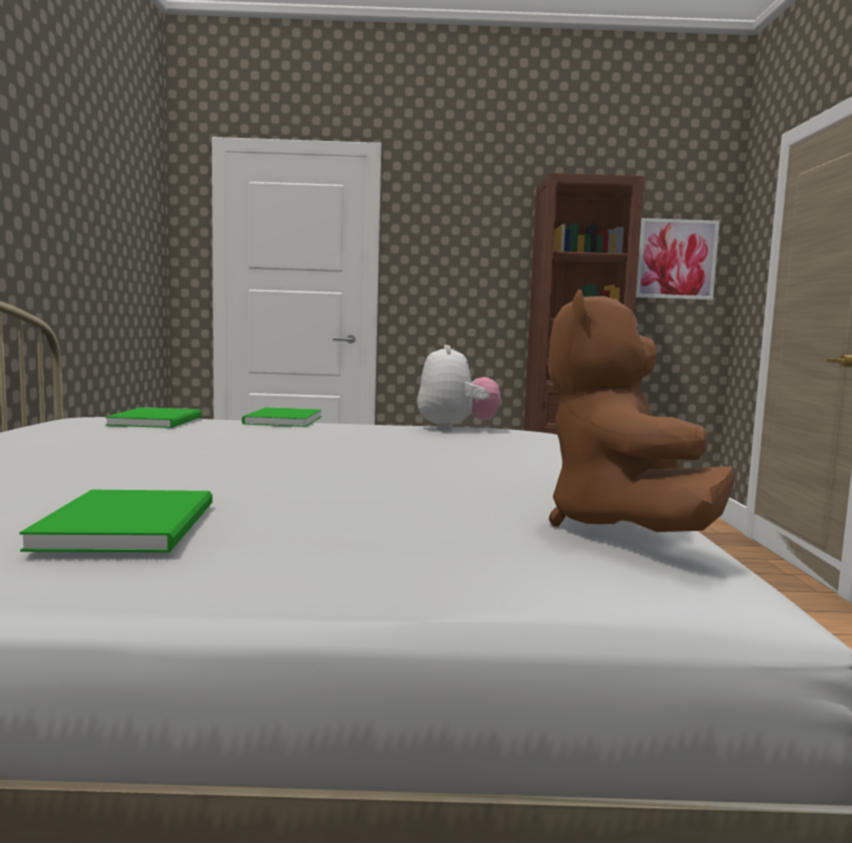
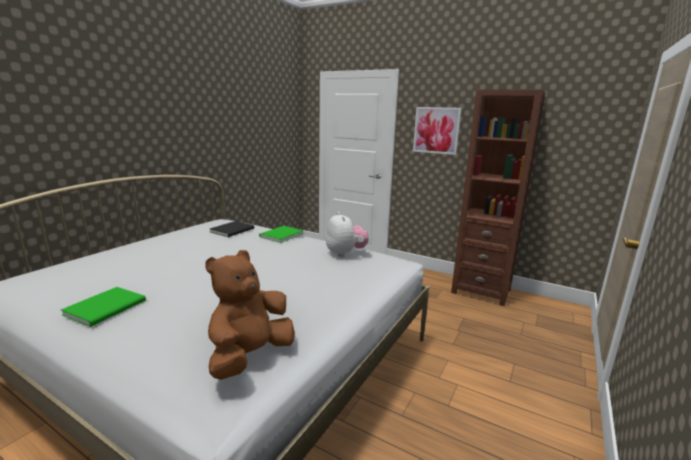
camera: 30 degrees right, 10 degrees up
green book [105,407,202,428] -> black book [210,221,254,237]
plush toy [417,345,500,431] -> plush toy turned 45 degrees counterclockwise [326,212,369,257]
picture [636,218,720,300] -> picture moved to [413,107,462,155]

